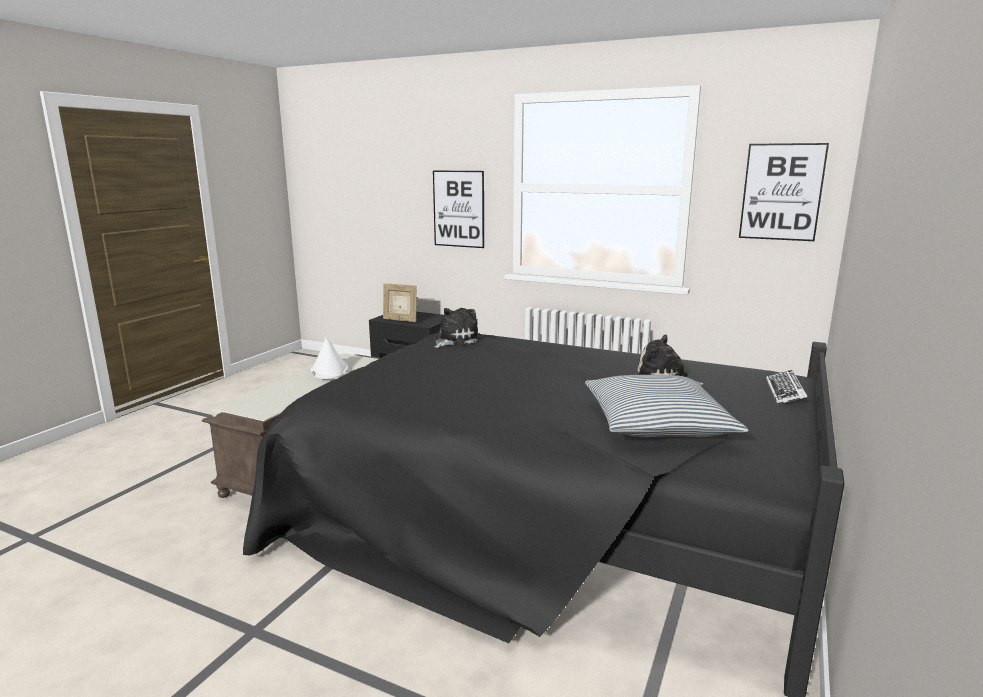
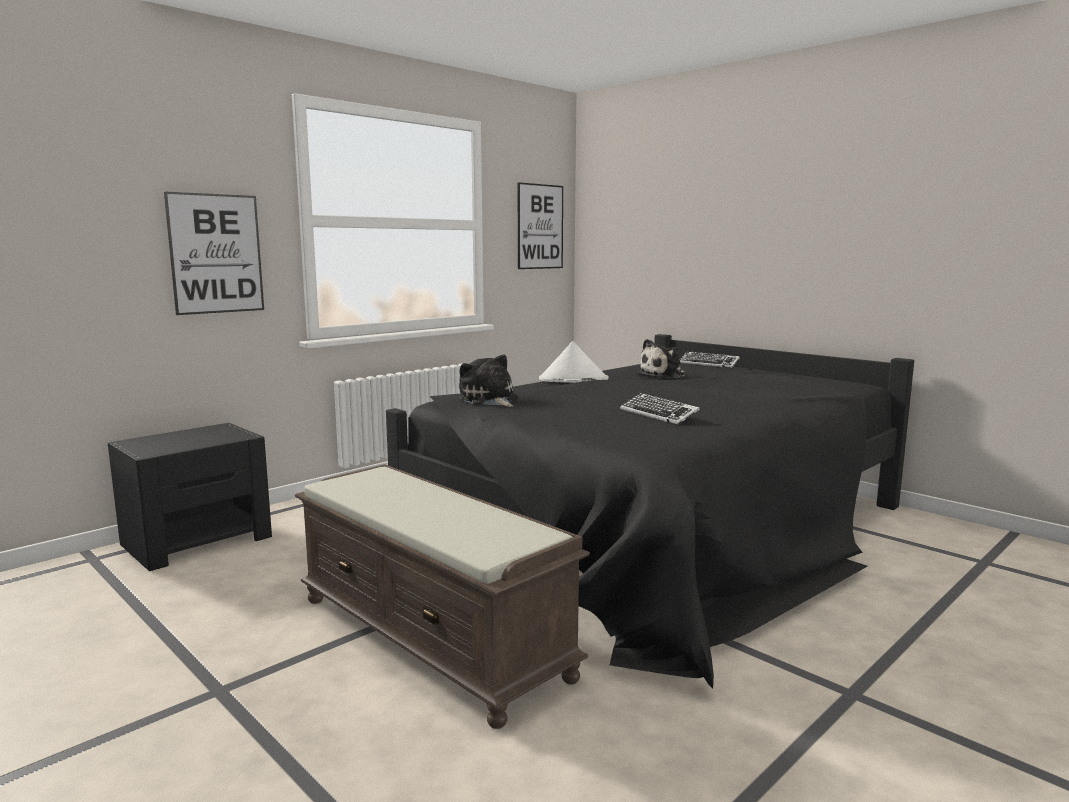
camera: 70 degrees left, 5 degrees down
white hat [311,337,348,379] -> white hat moved to [539,341,609,383]
picture frame [383,283,417,322] -> none
pillow [585,375,749,437] -> none
none -> keyboard [620,393,700,425]

